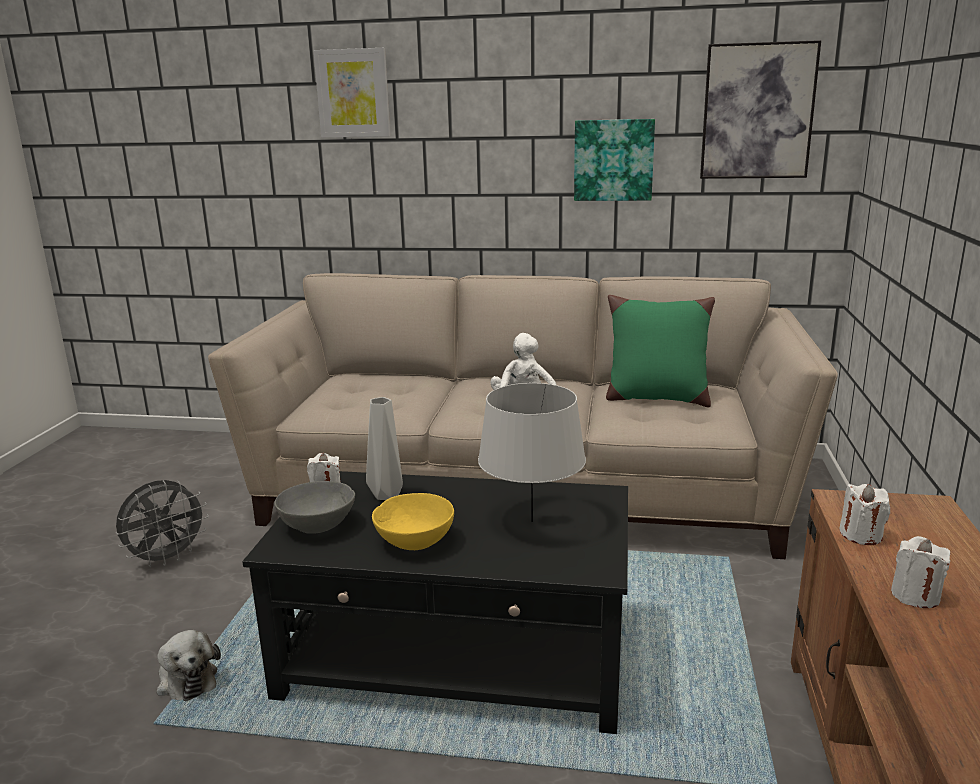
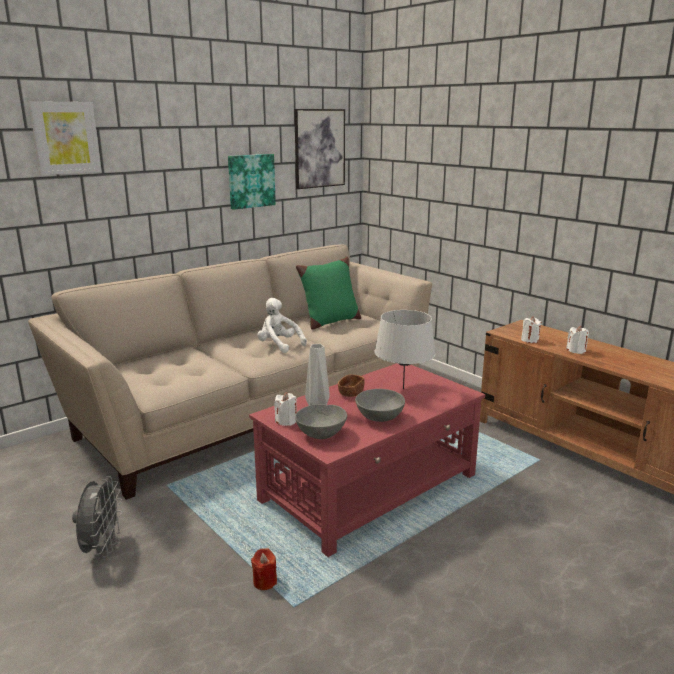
camera: 50 degrees left, 0 degrees up
plush toy [156,630,221,701] -> red candle [251,548,277,590]
black coffee table [242,471,628,734] -> red coffee table [249,363,485,557]
yellow bowl [372,493,454,550] -> grey bowl [355,389,405,422]
none -> brown bowl [338,374,364,397]

